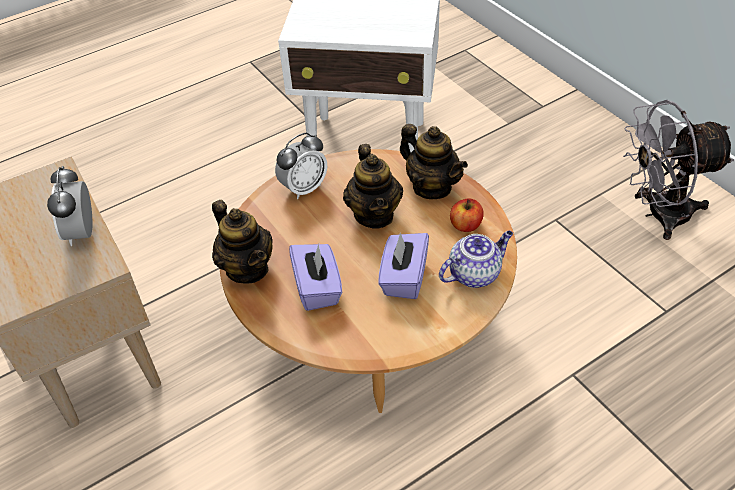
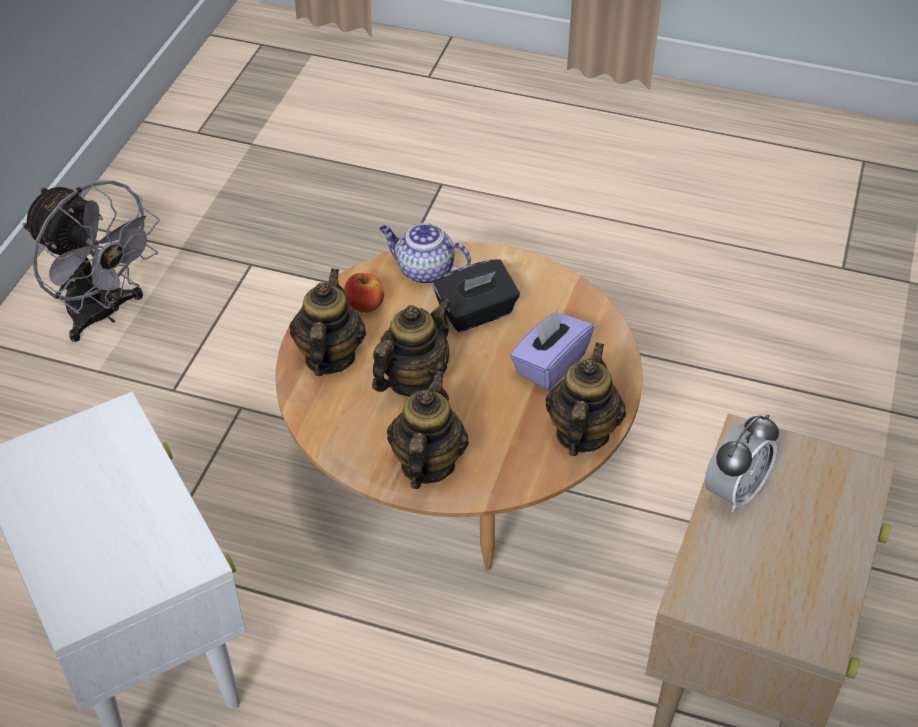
camera: 130 degrees left, 0 degrees up
alarm clock [275,133,327,199] -> teapot [387,371,469,489]
purple tissue box [378,233,429,299] -> black tissue box [433,259,520,332]

